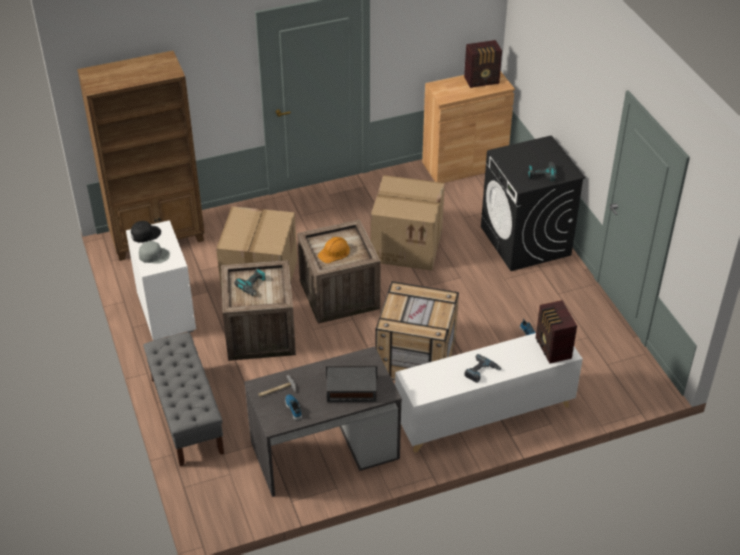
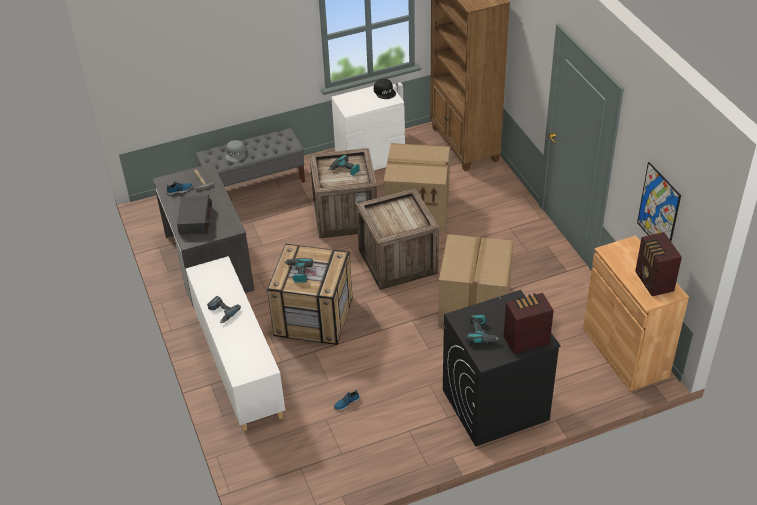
camera: 90 degrees right, 0 degrees up
grey cap [139,241,170,264] -> grey cap moved to [225,140,246,162]
orange hard hat [318,237,350,263] -> none
radio [536,300,577,363] -> radio moved to [504,293,554,354]
none -> power drill [284,258,313,283]
none -> picture [637,162,681,241]

